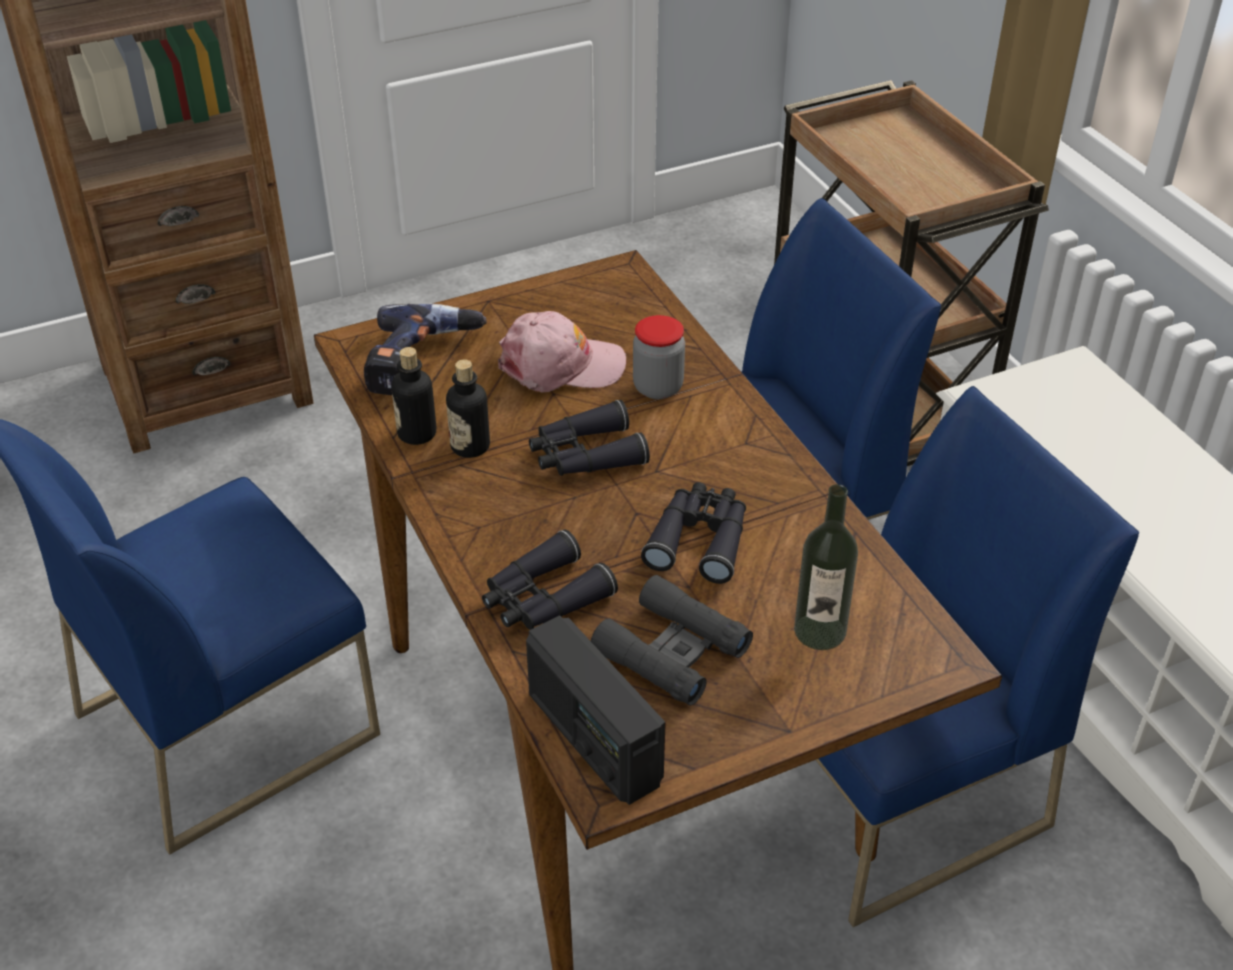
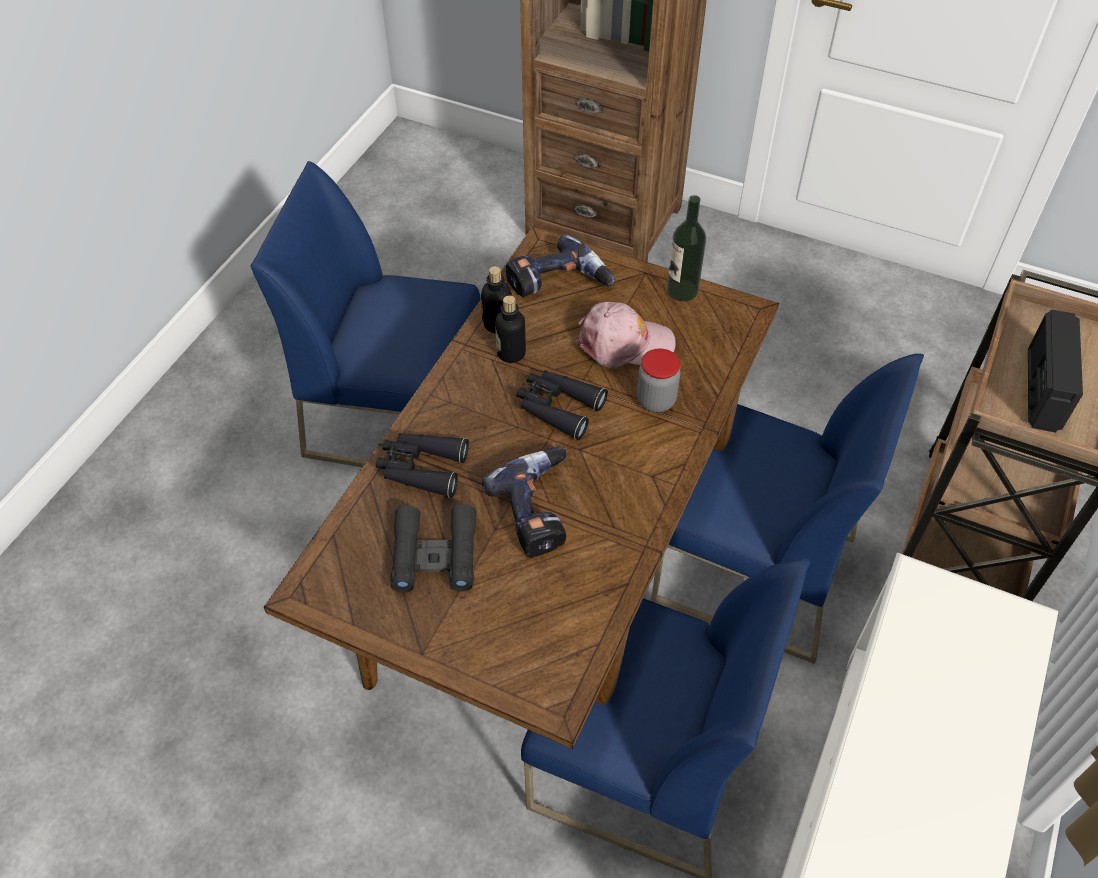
camera: 50 degrees right, 10 degrees up
pink cap [498,311,626,393] -> pink cap turned 45 degrees counterclockwise [577,302,676,369]
radio [526,615,666,805] -> radio moved to [1028,310,1083,432]
black binoculars [641,482,746,584] -> power drill [482,446,568,558]
bottle [794,484,858,650] -> bottle moved to [667,195,706,301]

